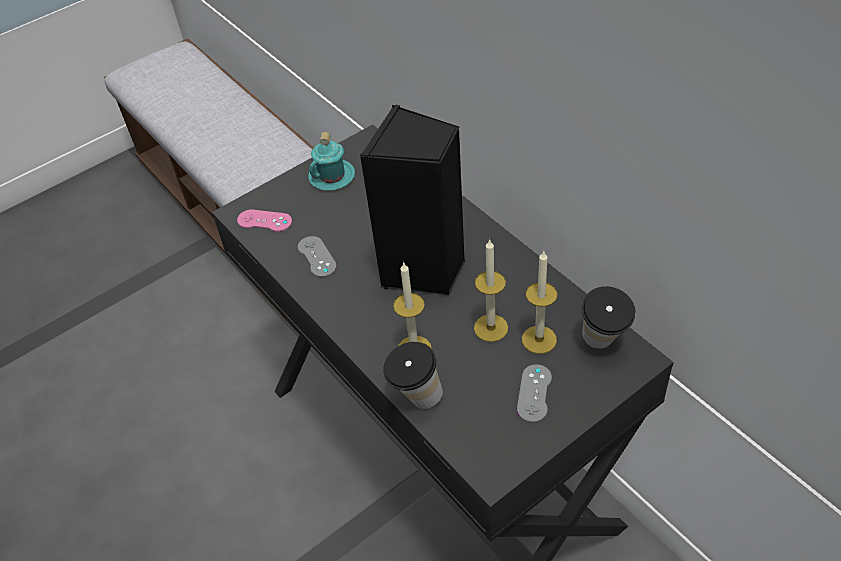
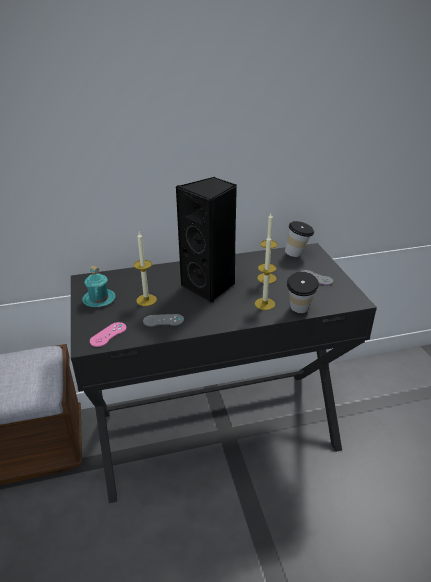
camera: 70 degrees left, 15 degrees down
candle [522,251,557,354] -> candle moved to [134,232,157,306]

